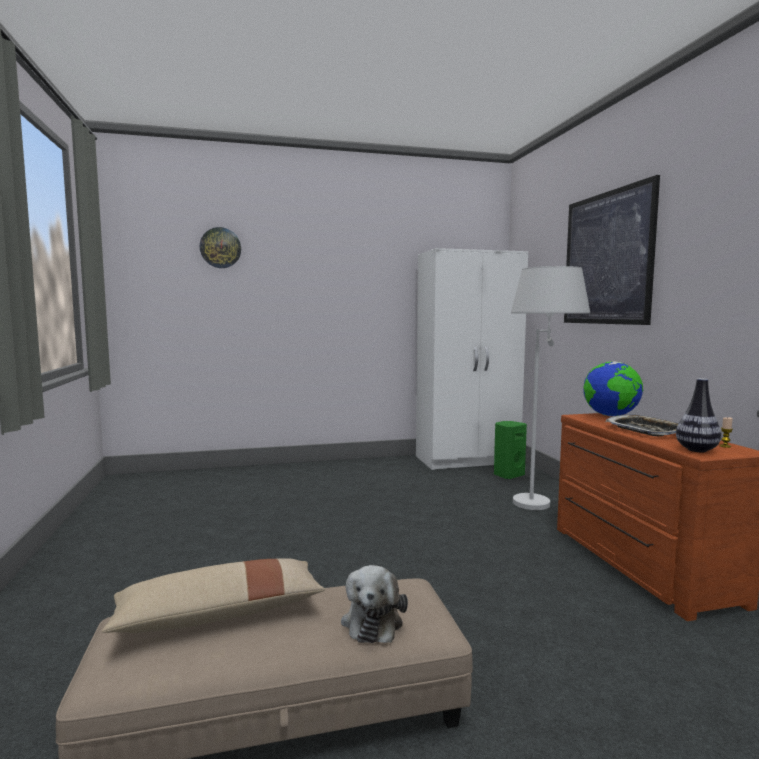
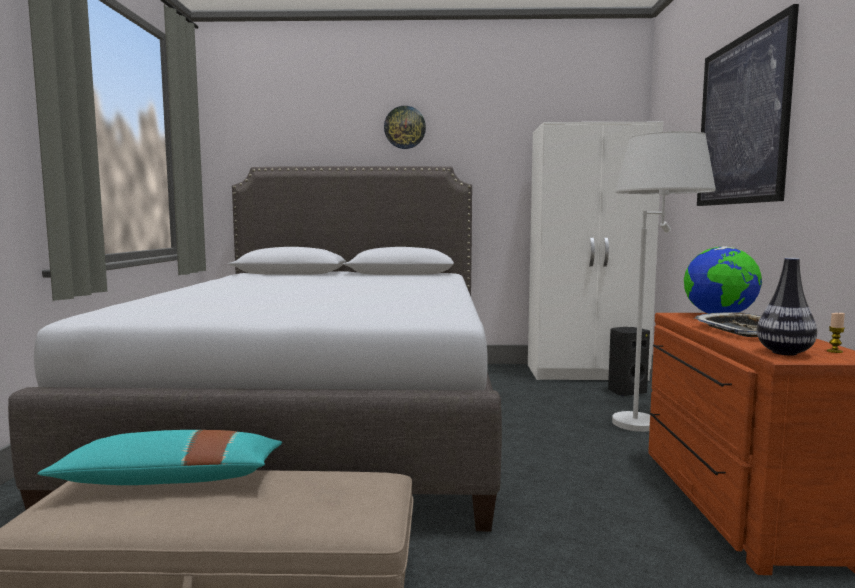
camera: 15 degrees right, 0 degrees up
beige pillow [102,558,326,633] -> turquoise pillow [38,430,282,485]
wall clock [200,227,241,268] -> wall clock moved to [384,106,426,149]
plush toy [341,565,408,643] -> none
green speaker [494,421,527,479] -> black speaker [608,327,650,396]
none -> grey bed [8,166,502,531]

